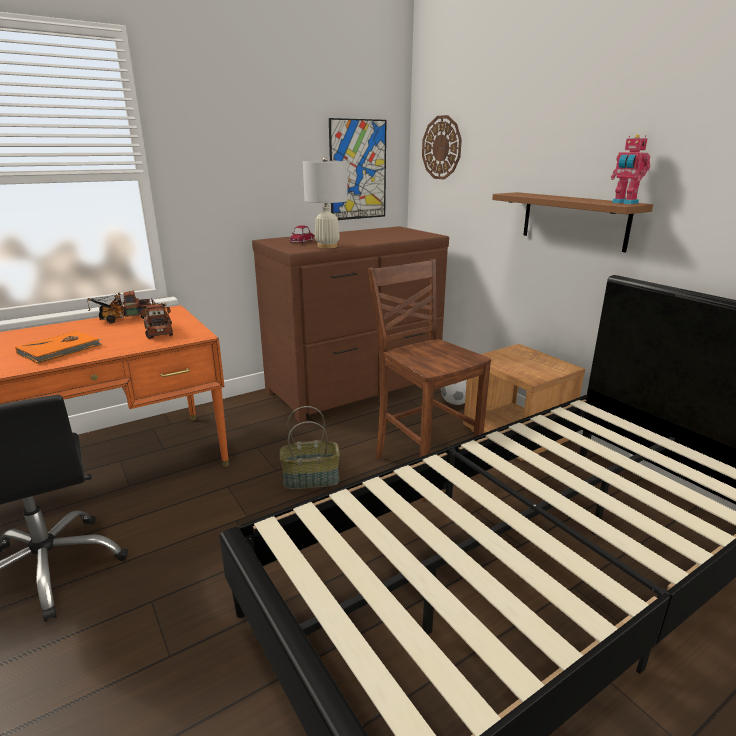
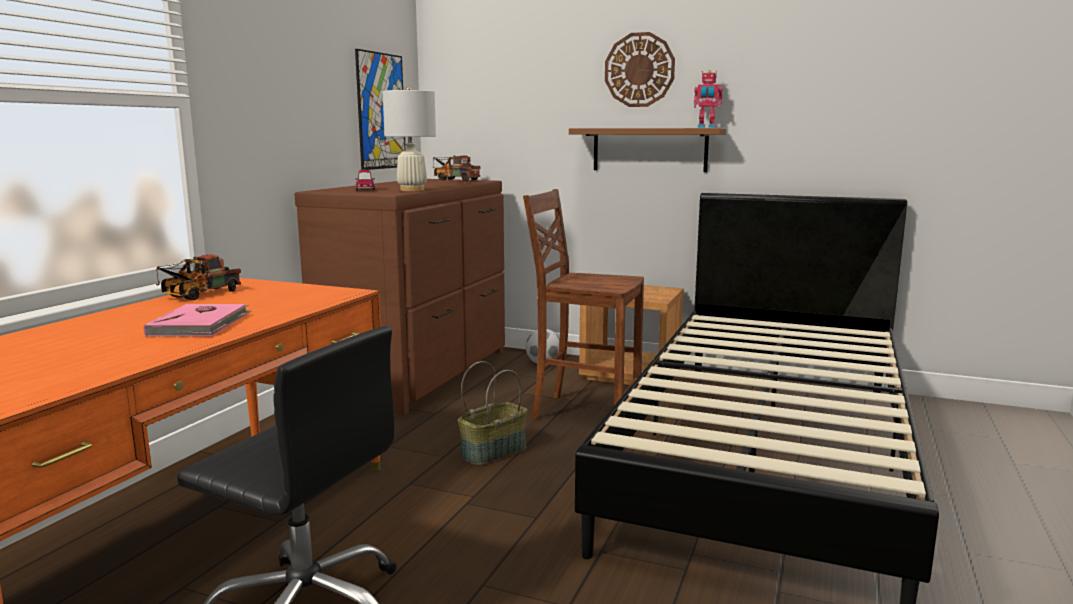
camera: 35 degrees left, 10 degrees down
orange book [15,331,102,364] -> pink book [144,304,251,337]
toy truck [141,298,173,339] -> toy truck moved to [432,155,480,181]
wall clock [422,115,462,179] -> wall clock moved to [605,32,675,107]

